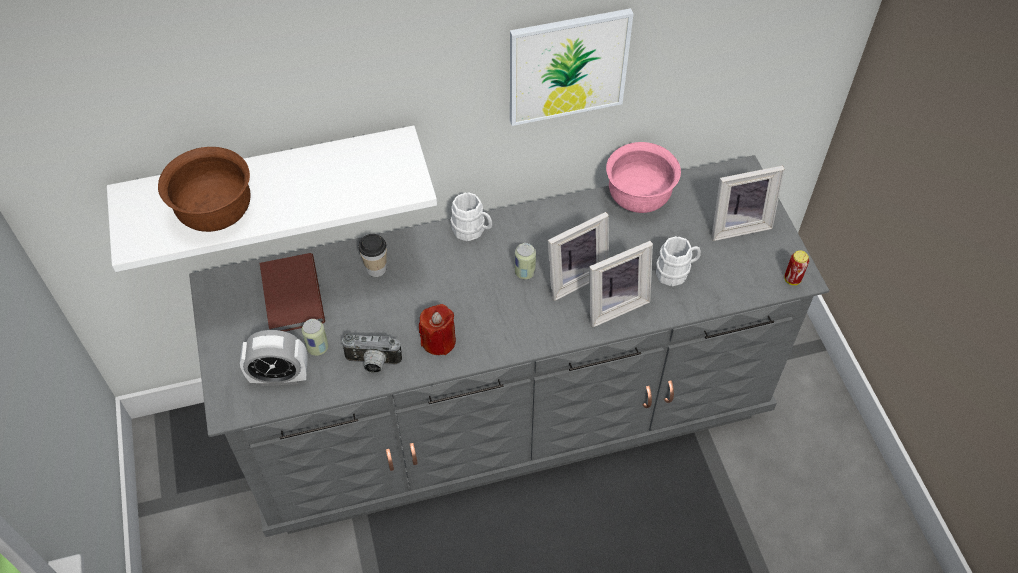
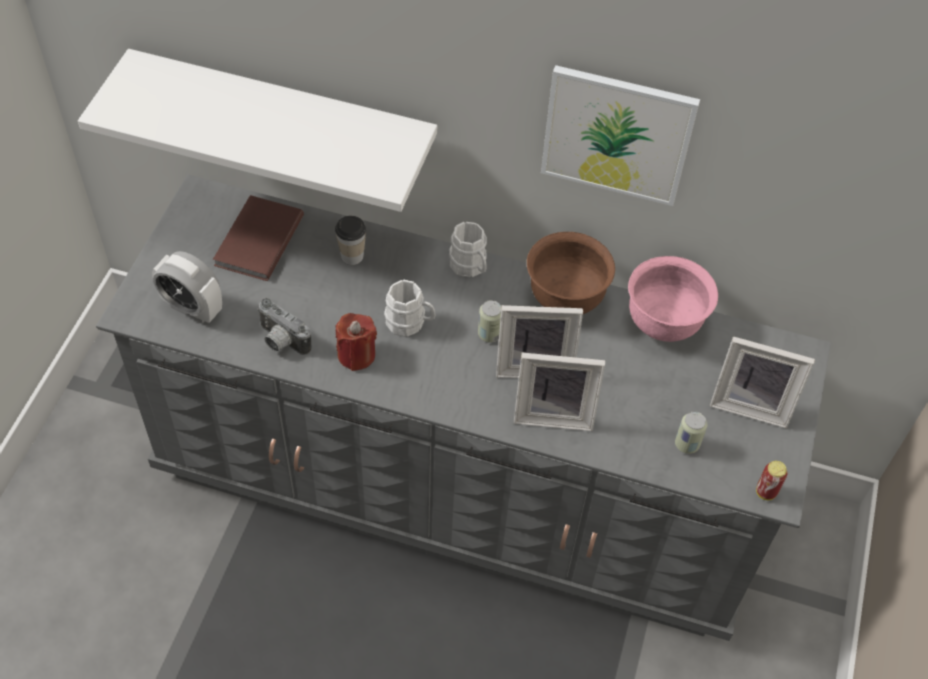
camera: 30 degrees right, 0 degrees up
brown bowl [158,147,250,232] -> brown bowl moved to [527,232,615,314]
can [301,319,329,356] -> can moved to [675,411,708,454]
white mug [656,236,701,286] -> white mug moved to [384,280,436,337]

